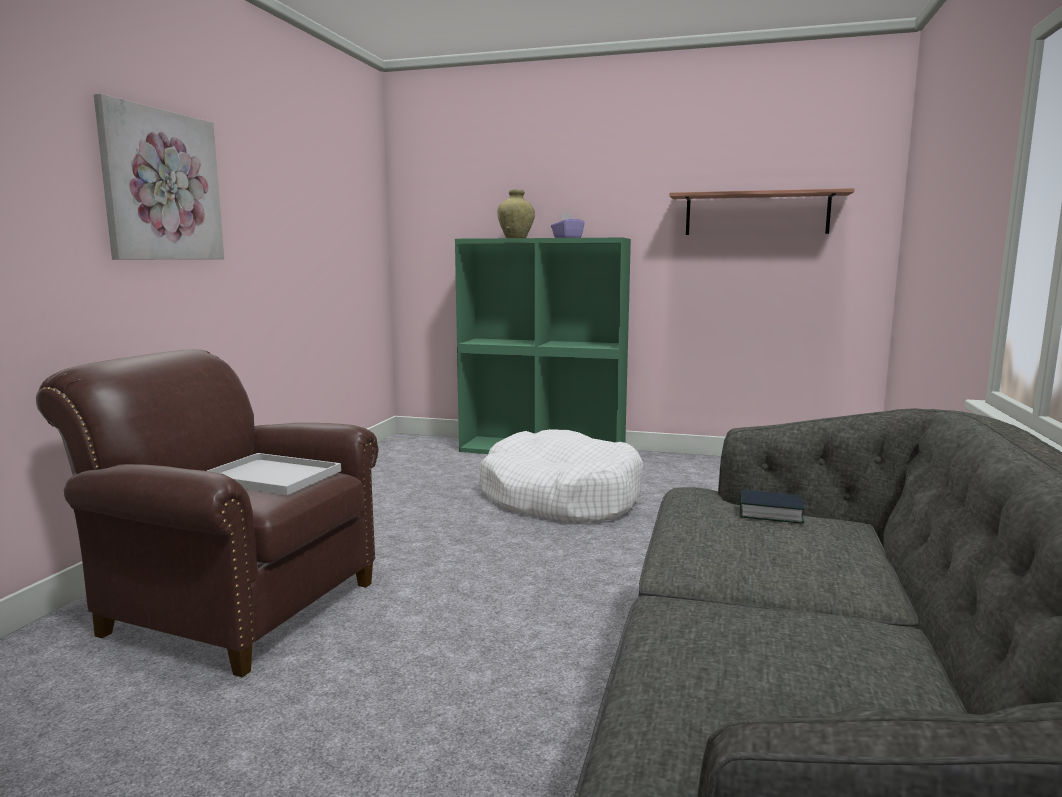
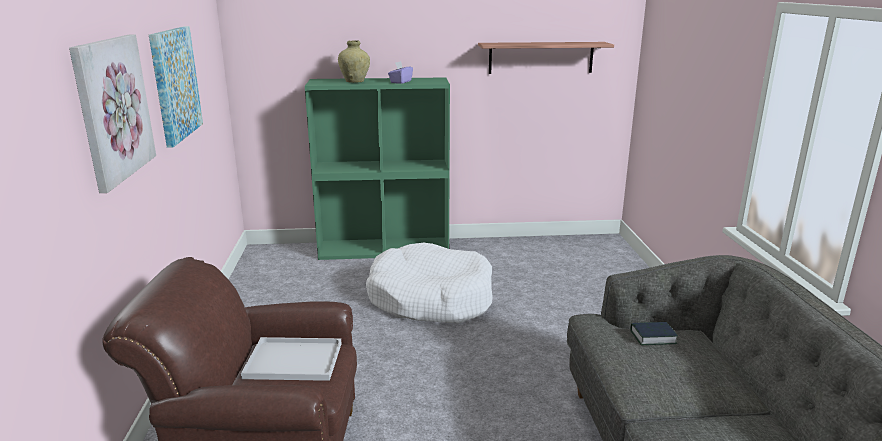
camera: 20 degrees left, 10 degrees up
none -> picture [149,26,203,148]

